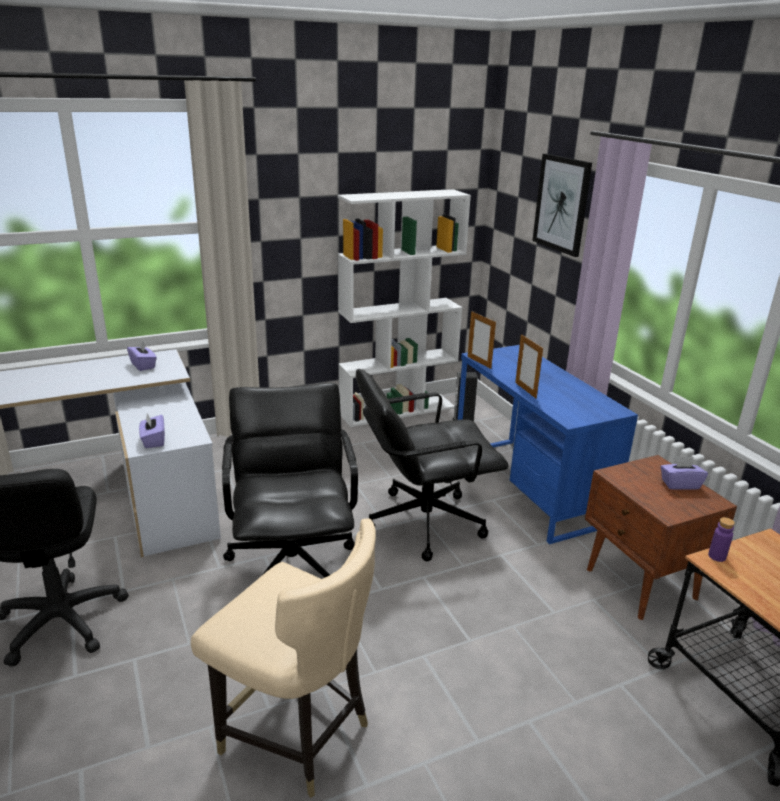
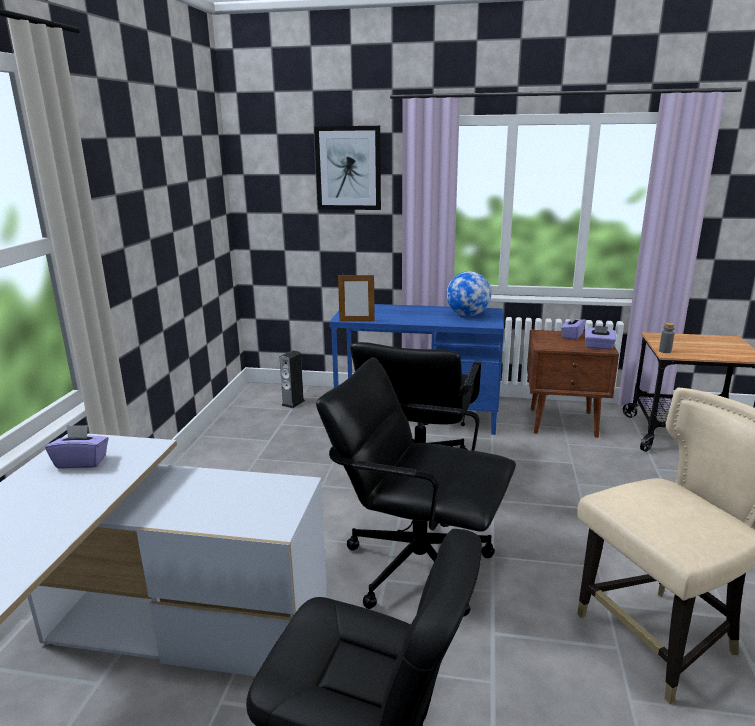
camera: 55 degrees left, 5 degrees down
purple tissue box [139,413,165,448] -> purple tissue box moved to [585,325,616,350]
white bookcase [338,189,471,427] -> none
picture frame [515,334,543,399] -> none
purple bottle [708,517,735,562] -> grey bottle [659,322,675,353]
none -> globe [446,271,491,316]

